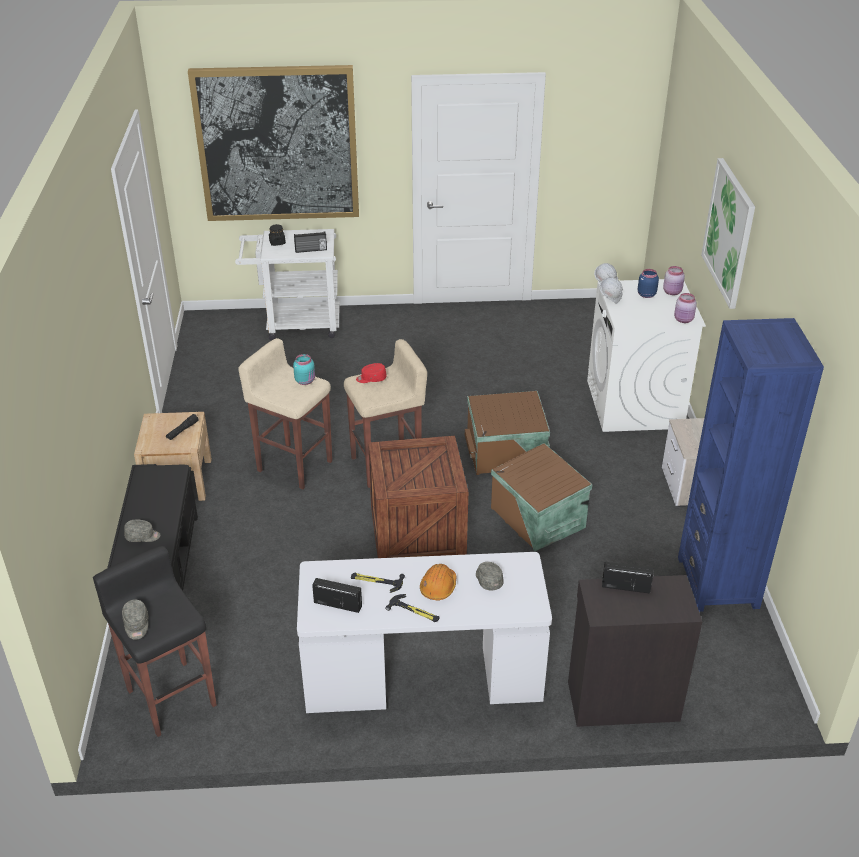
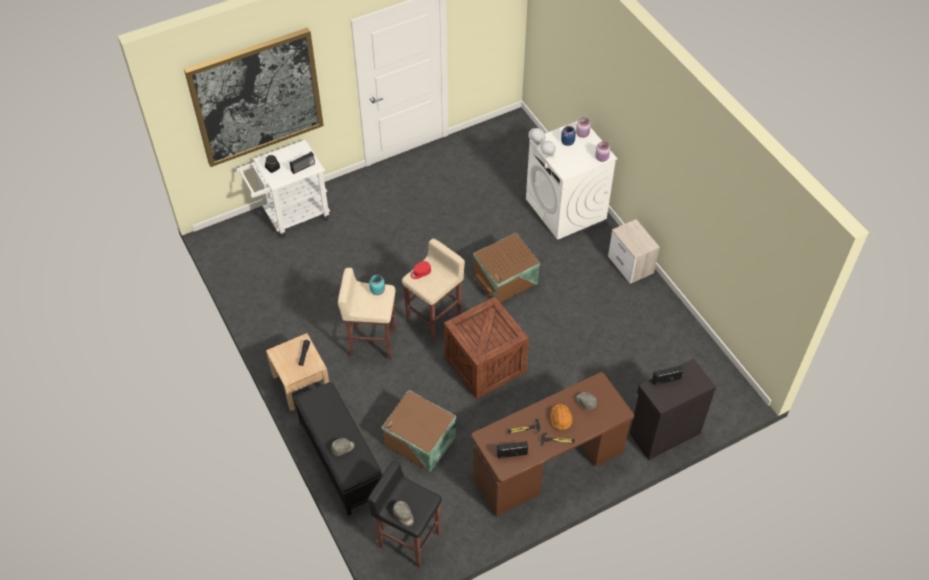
camera: 25 degrees left, 15 degrees up
white desk [297,552,552,713] -> brown desk [472,372,634,516]
brown storage box [491,443,592,551] -> brown storage box moved to [381,390,456,472]
blue bookcase [678,318,824,612] -> none
picture [701,158,755,309] -> none

